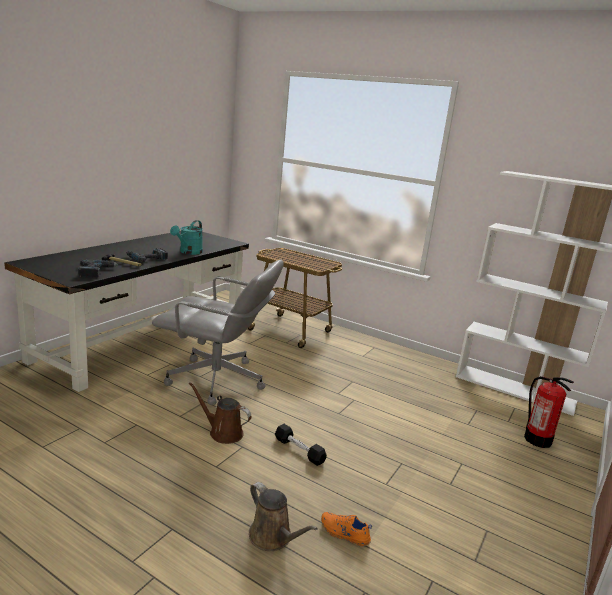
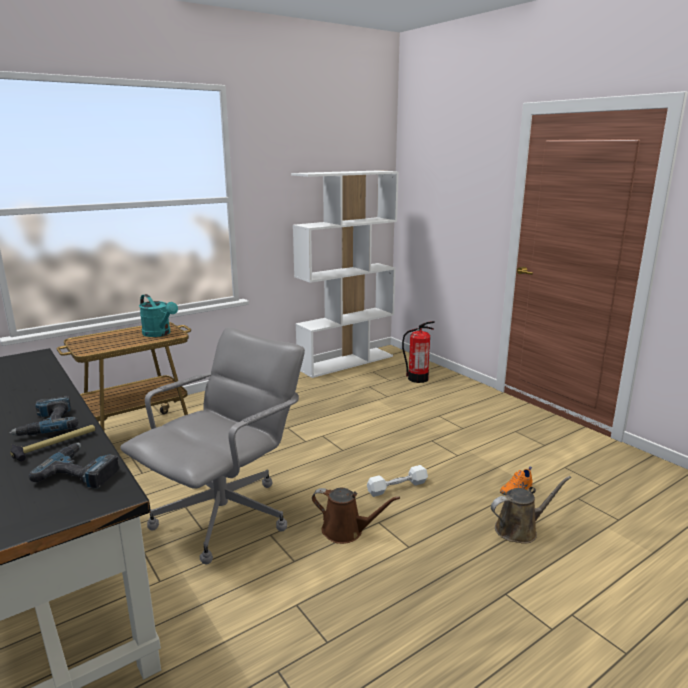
camera: 65 degrees left, 0 degrees up
turquoise watering can [170,220,203,255] -> turquoise watering can moved to [139,294,178,337]
brown watering can [189,382,251,444] -> brown watering can turned 120 degrees counterclockwise [312,488,400,544]
black dumbbell [275,424,327,466] -> white dumbbell [367,465,428,497]

